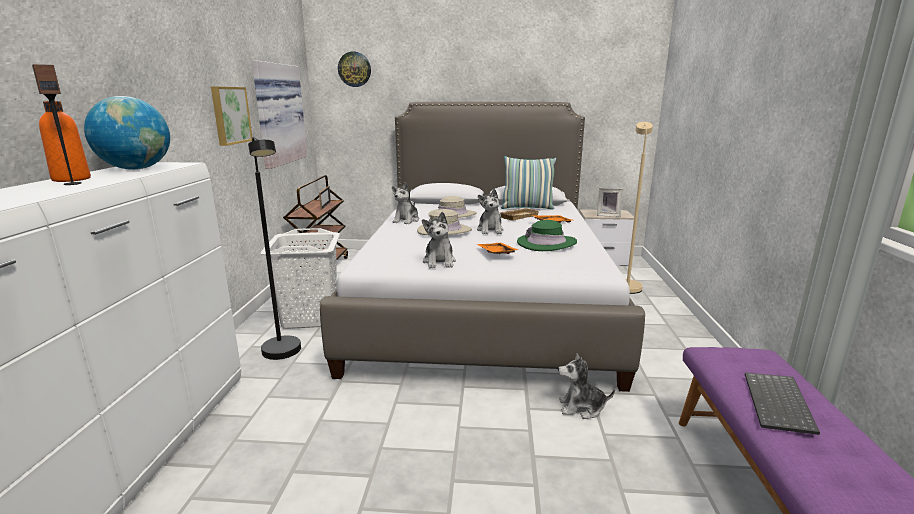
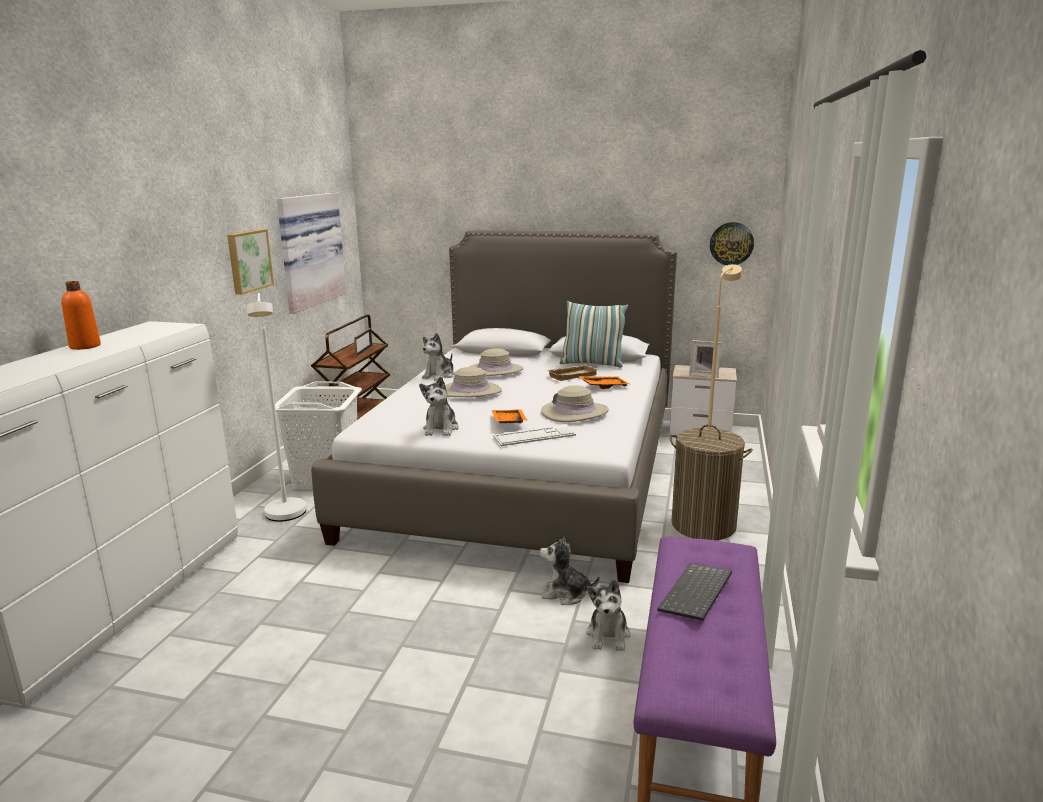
camera: 10 degrees right, 0 degrees up
speaker [32,64,82,185] -> none
globe [84,96,170,170] -> none
black floor lamp [248,136,301,360] -> white floor lamp [246,293,306,522]
wall clock [338,51,371,87] -> wall clock moved to [710,222,754,265]
plush toy [477,189,504,234] -> plush toy moved to [587,579,630,651]
green hat [517,220,577,251] -> beige hat [541,386,609,422]
none -> keyboard [493,425,576,446]
none -> laundry basket [670,425,753,540]

